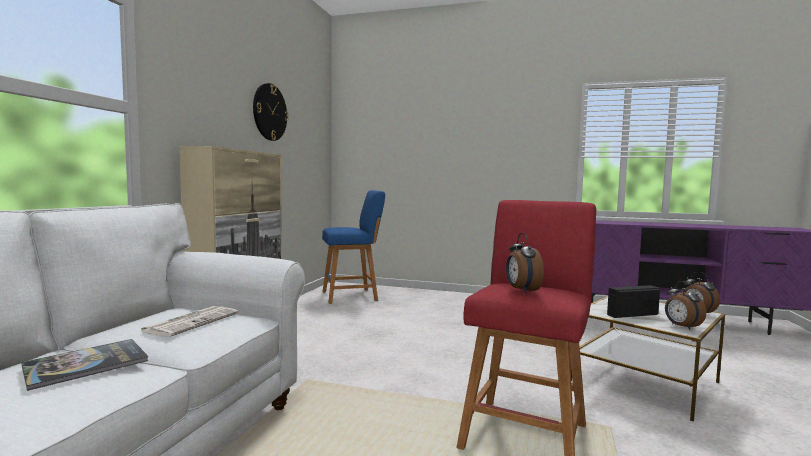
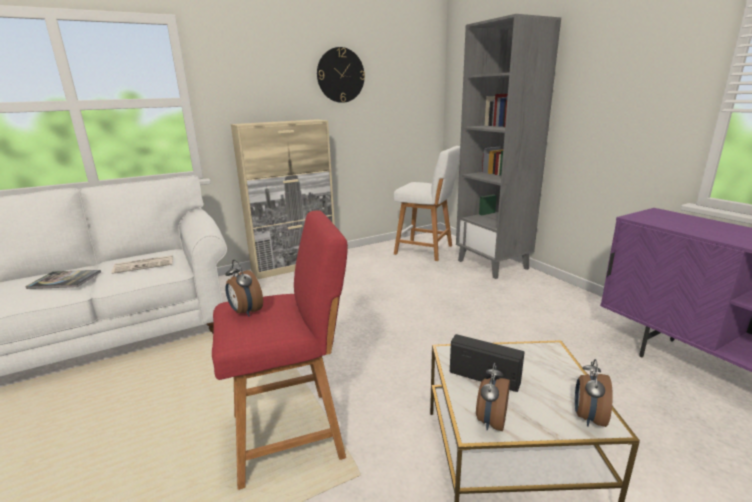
camera: 45 degrees right, 15 degrees up
blue stool [322,190,385,304] -> white stool [394,146,460,261]
alarm clock [506,233,544,294] -> alarm clock turned 75 degrees counterclockwise [225,260,263,317]
none -> grey bookcase [456,14,561,279]

